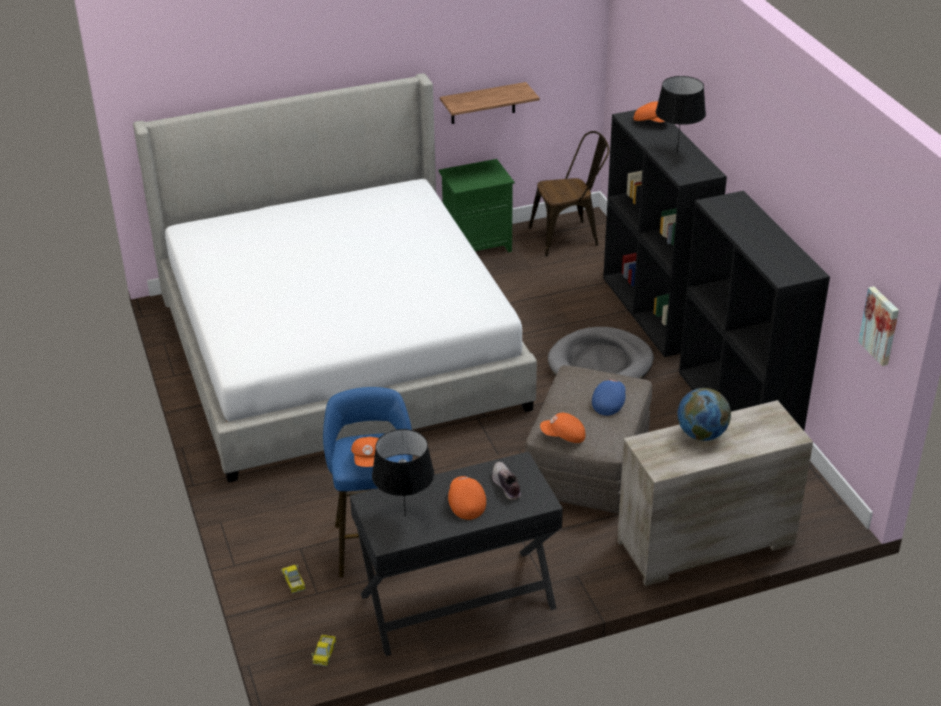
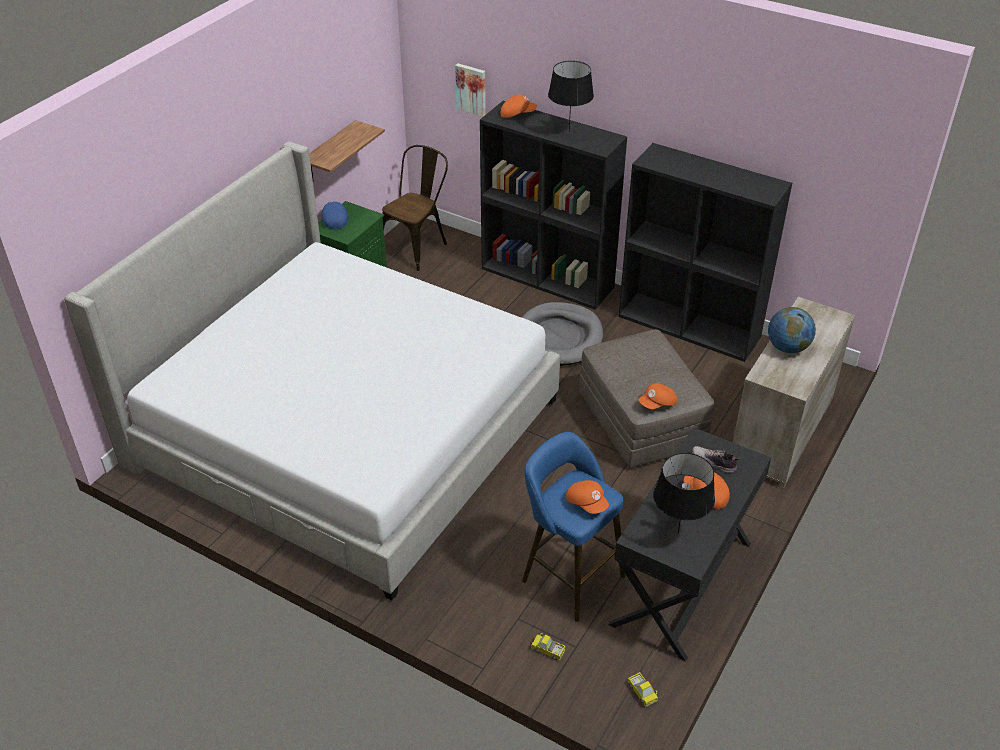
camera: 40 degrees left, 5 degrees up
blue cap [592,379,626,416] -> blue cap moved to [321,201,348,230]
picture [858,286,899,366] -> picture moved to [455,63,486,117]

